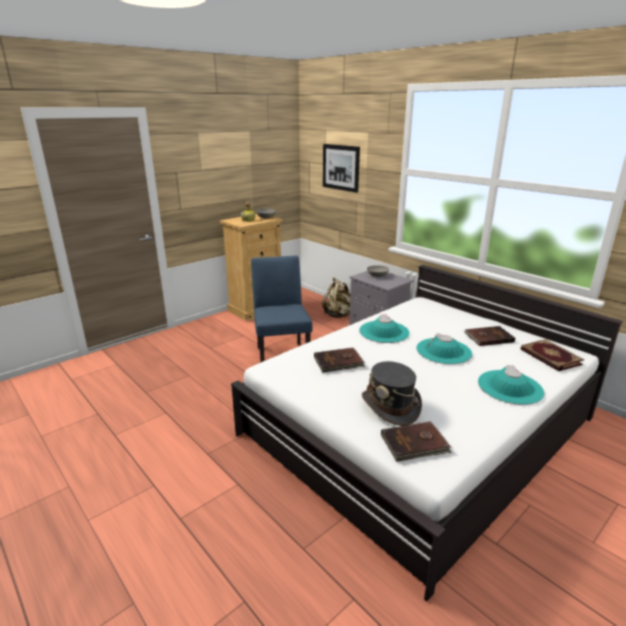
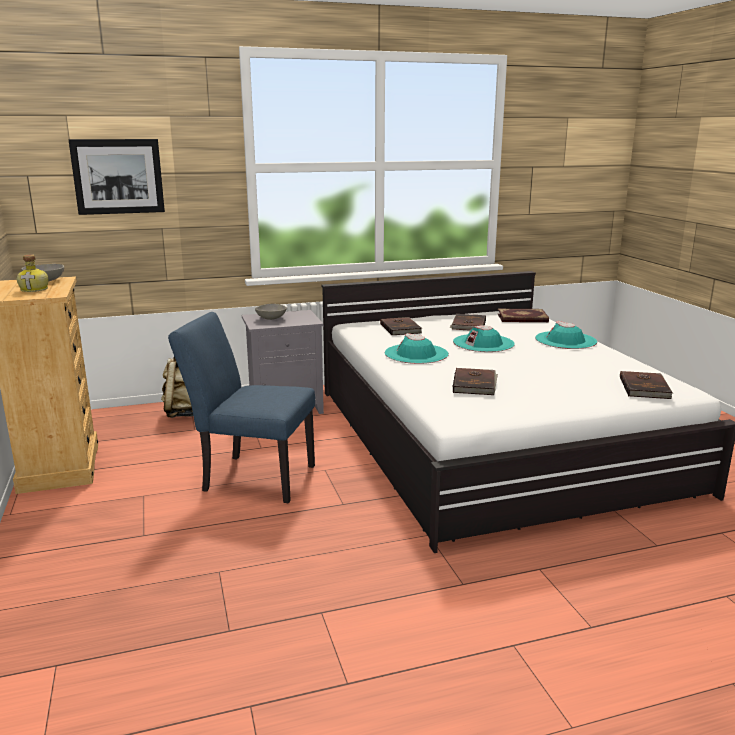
camera: 65 degrees left, 5 degrees down
grey hat [362,361,422,426] -> none
none -> brown book [380,317,422,335]

